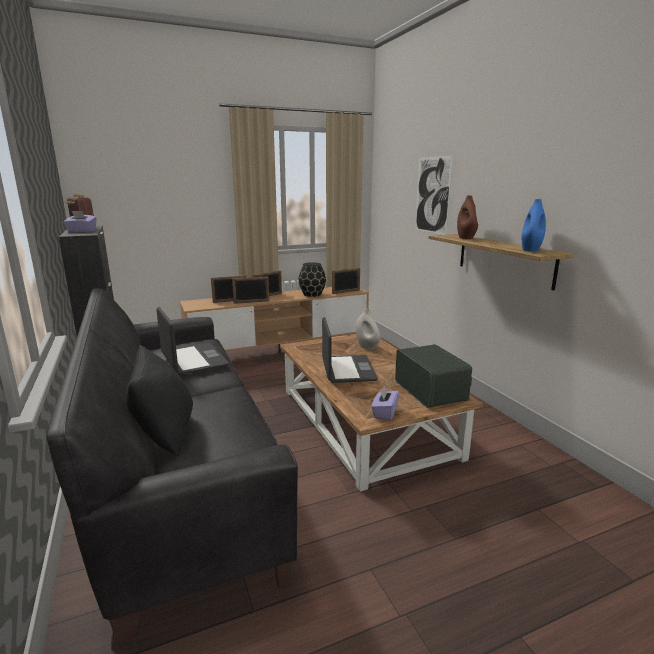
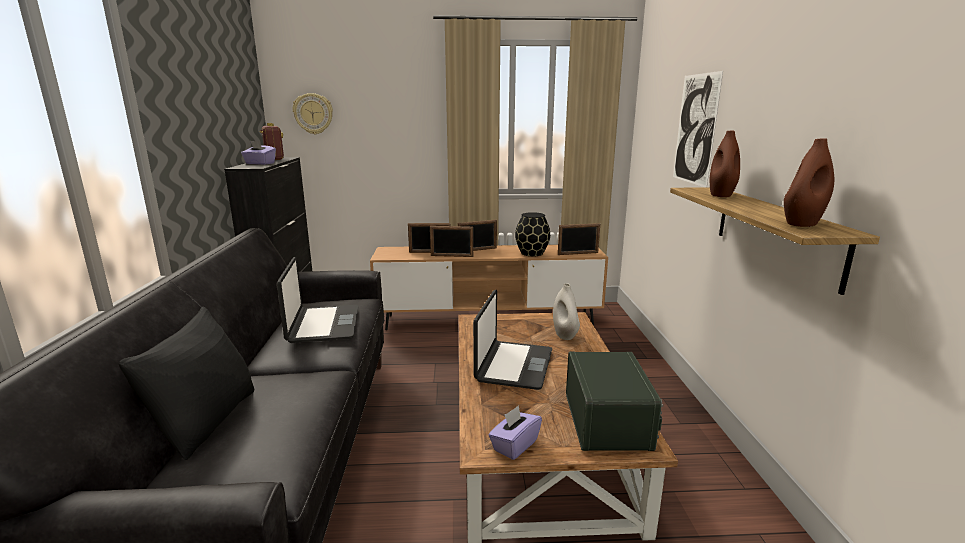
camera: 20 degrees right, 0 degrees up
blue vase [522,199,546,252] -> brown vase [784,138,834,227]
none -> wall clock [293,93,333,134]

